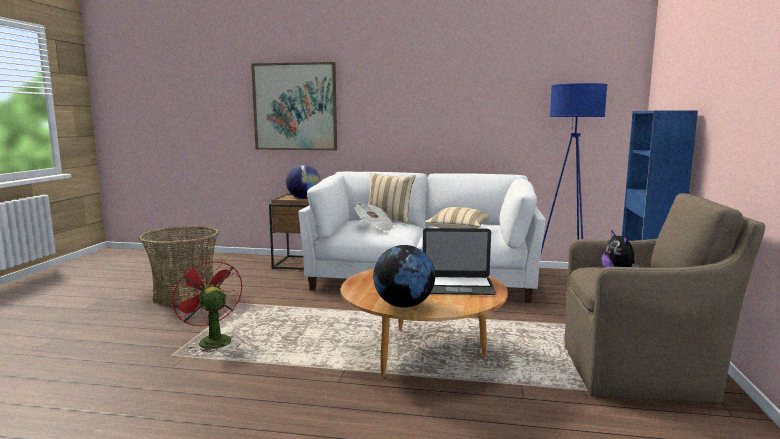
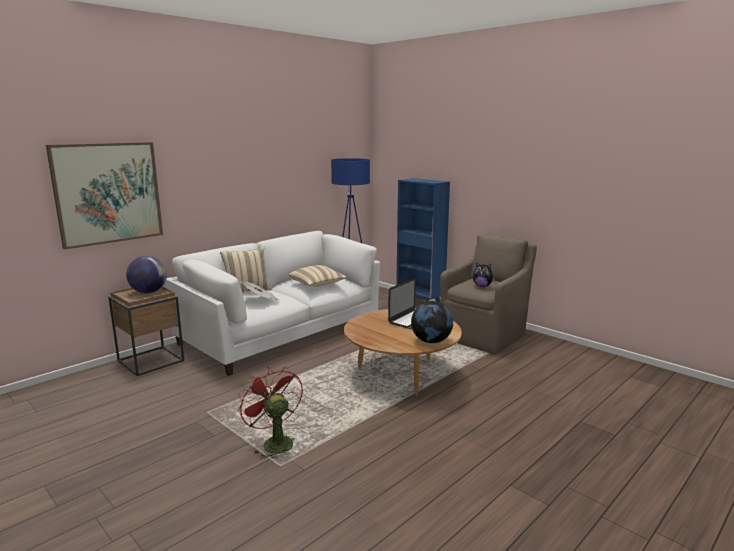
camera: 55 degrees left, 5 degrees up
basket [138,225,220,305] -> none
red fan [170,258,242,353] -> red fan turned 60 degrees clockwise [238,367,303,459]

